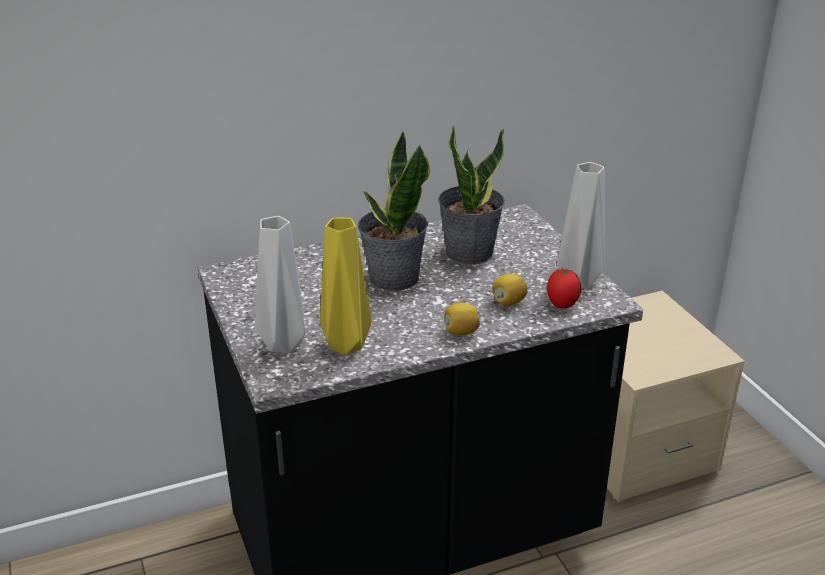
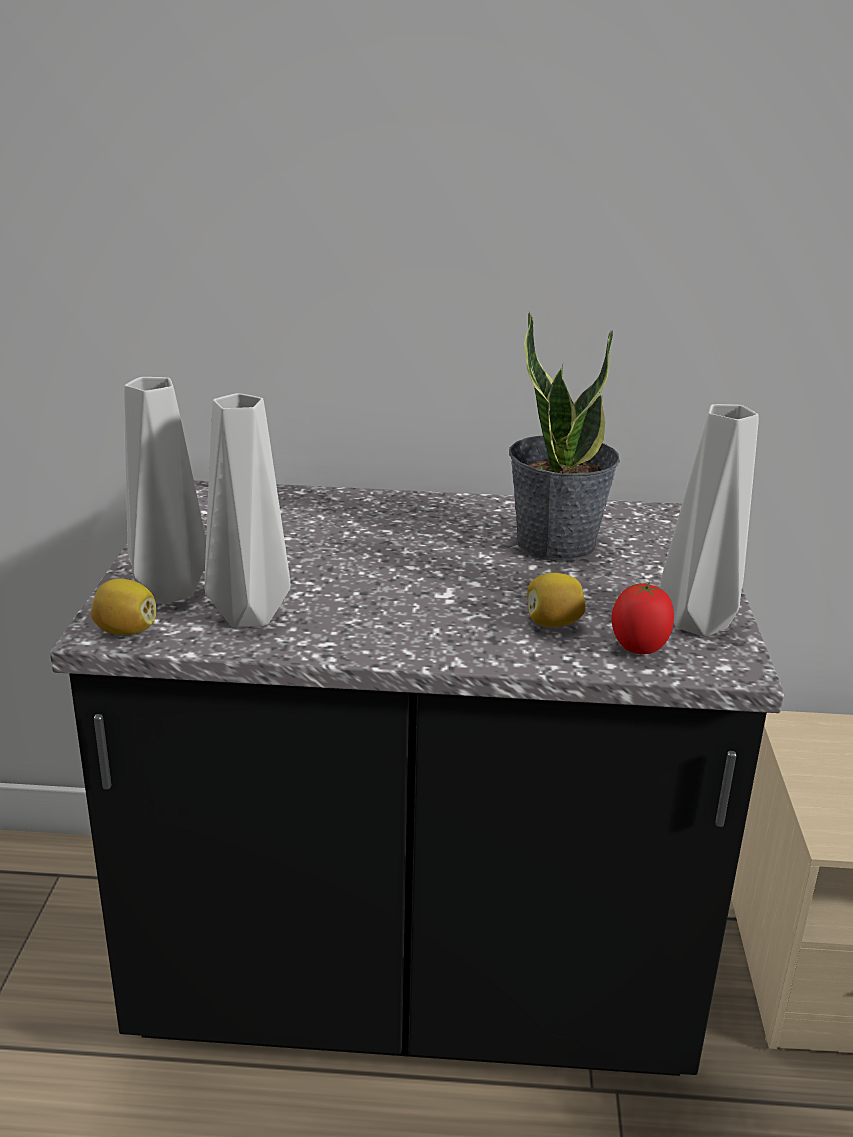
camera: 25 degrees right, 5 degrees down
yellow vase [320,218,372,355] -> grey vase [205,393,291,628]
potted plant [358,131,430,291] -> none
lemon [445,303,480,336] -> lemon moved to [91,579,156,635]

